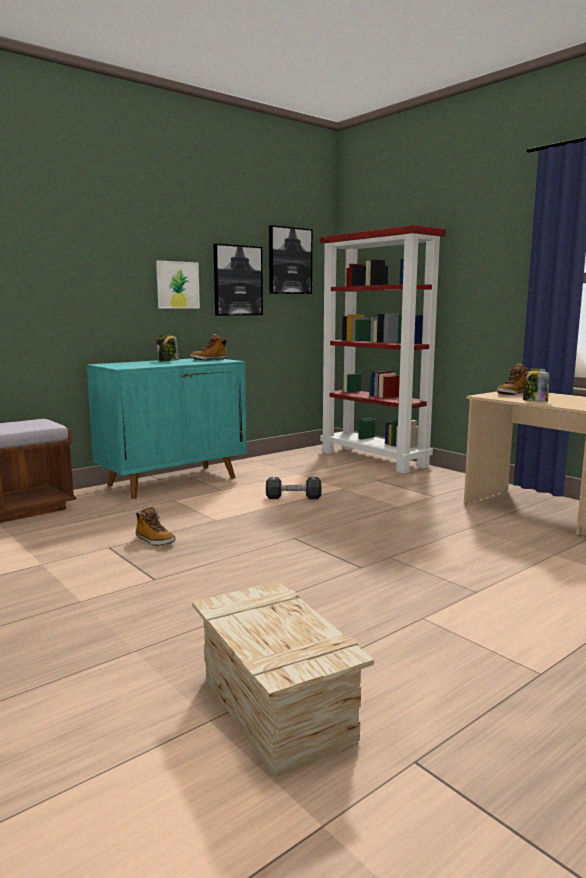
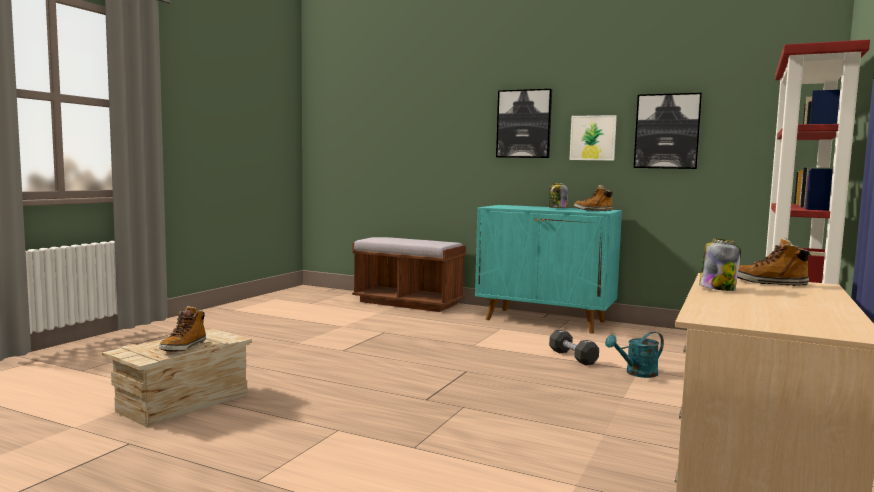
camera: 65 degrees right, 5 degrees down
boot [135,506,176,546] -> boot moved to [159,306,206,352]
picture [269,225,312,294] -> picture moved to [496,89,552,158]
none -> turquoise watering can [605,332,664,378]

